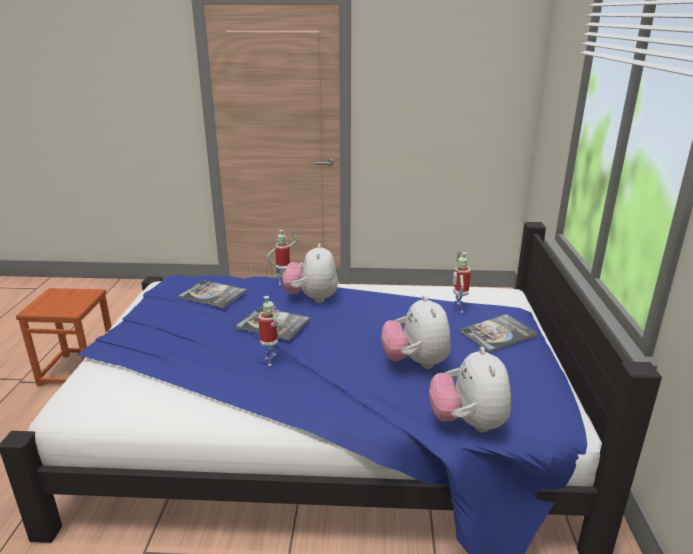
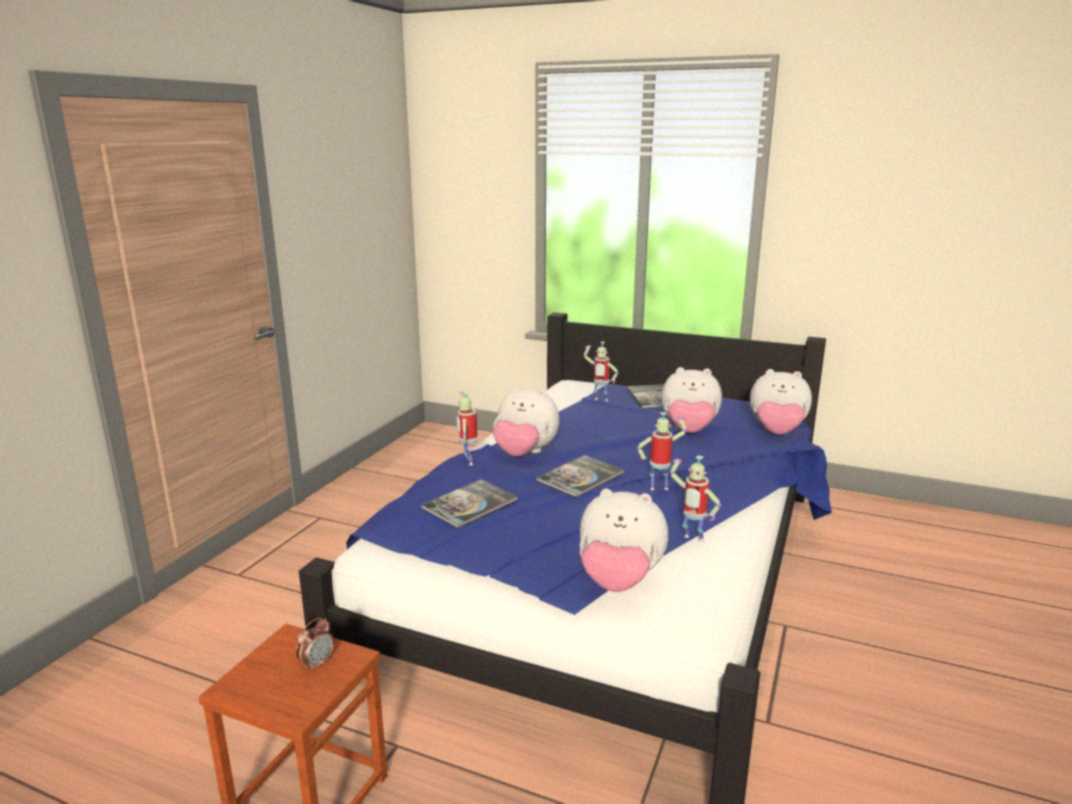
camera: 70 degrees left, 5 degrees down
none -> alarm clock [296,617,334,672]
none -> plush toy [579,489,668,592]
none -> toy robot [670,455,721,542]

